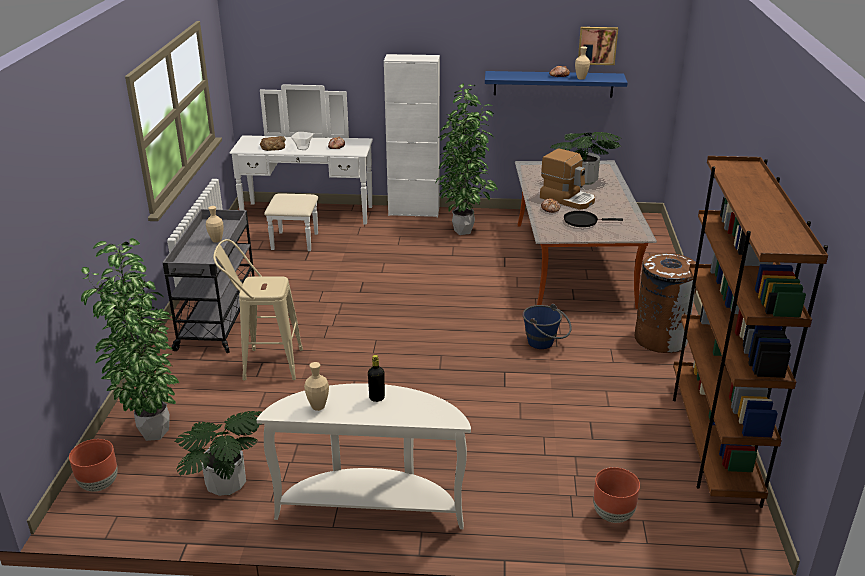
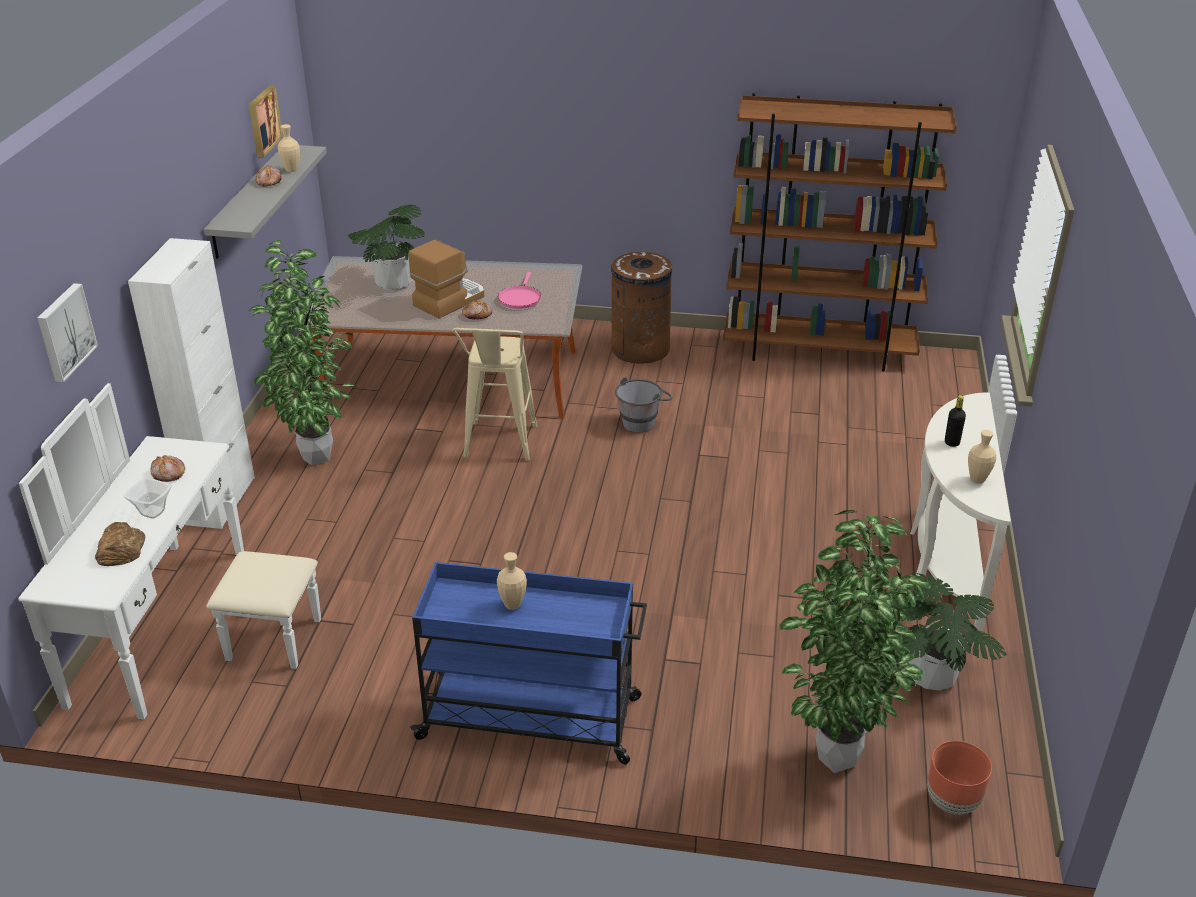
camera: 85 degrees left, 5 degrees up
grey cart [163,209,254,353] -> blue cart [410,562,647,764]
beige stool [213,239,303,381] -> beige stool moved to [452,328,537,461]
blue shelf [485,71,628,98] -> grey shelf [204,145,327,259]
blue bucket [522,304,572,349] -> grey bucket [615,377,673,433]
black frying pan [564,211,623,227] -> pink frying pan [498,272,541,309]
brown planter [593,467,640,523] -> none
none -> picture [37,283,98,382]

